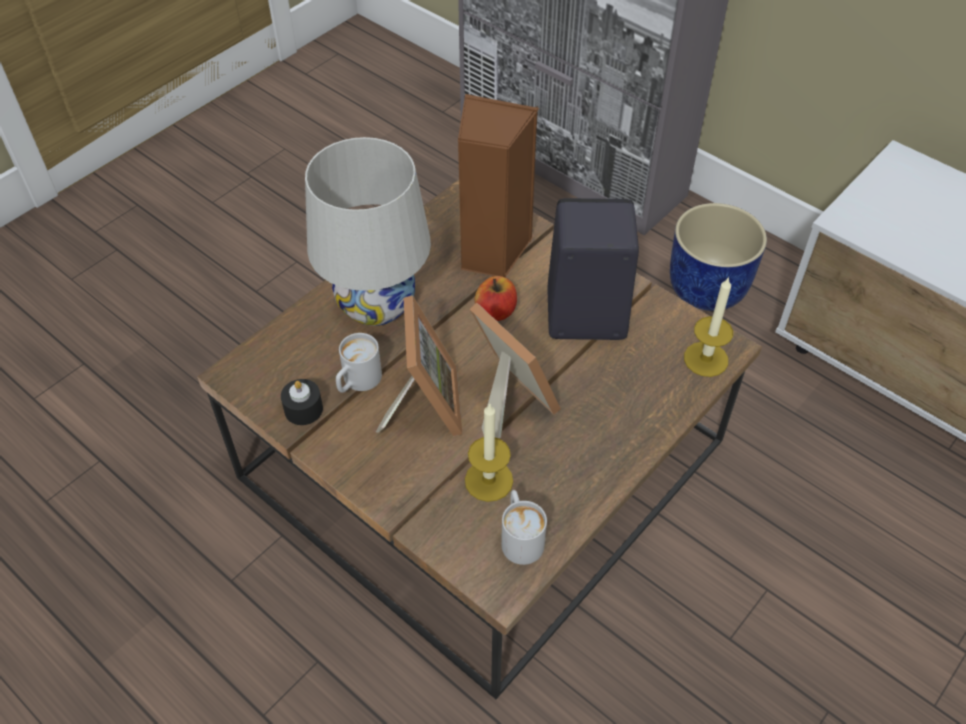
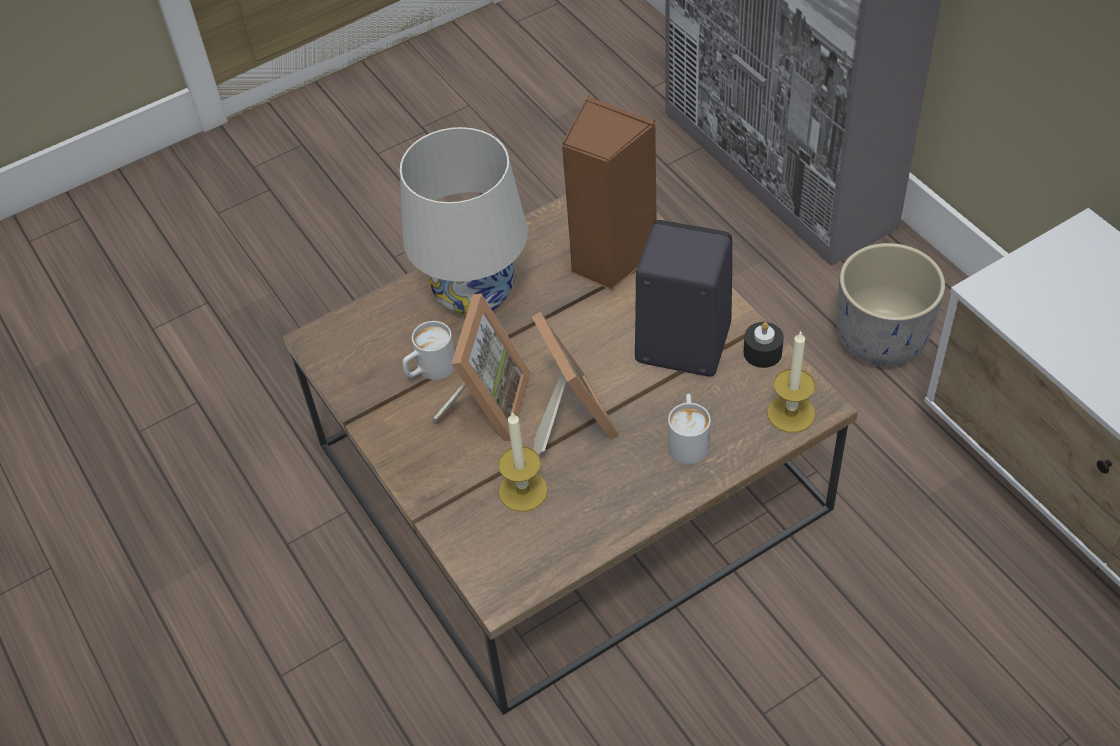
camera: 20 degrees right, 0 degrees up
black candle [281,379,323,425] -> black candle moved to [743,322,784,368]
apple [475,276,517,321] -> none
white mug [501,490,547,565] -> white mug moved to [668,393,711,465]
blue planter [670,203,767,311] -> grey planter [837,243,945,366]

